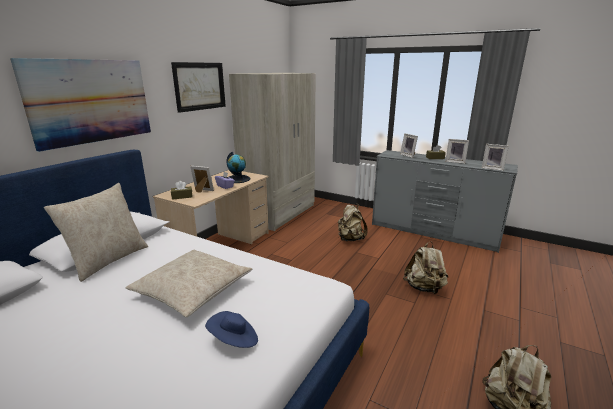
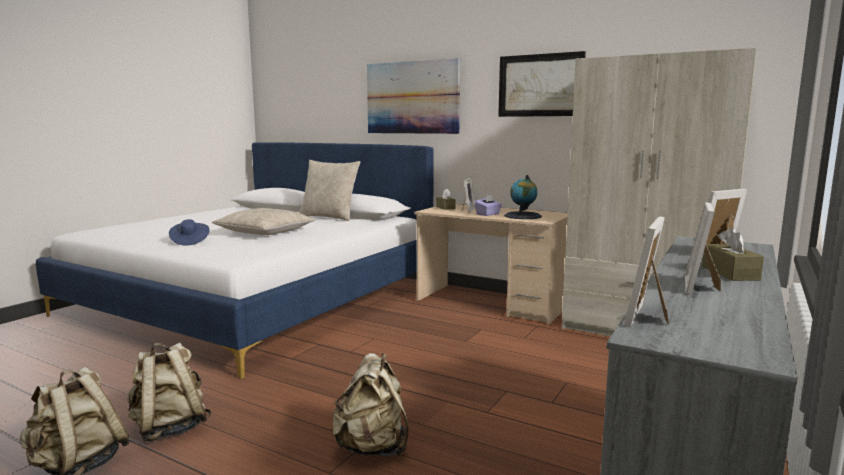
camera: 90 degrees right, 10 degrees down
beige backpack [338,203,368,241] -> beige backpack moved to [127,343,211,442]

